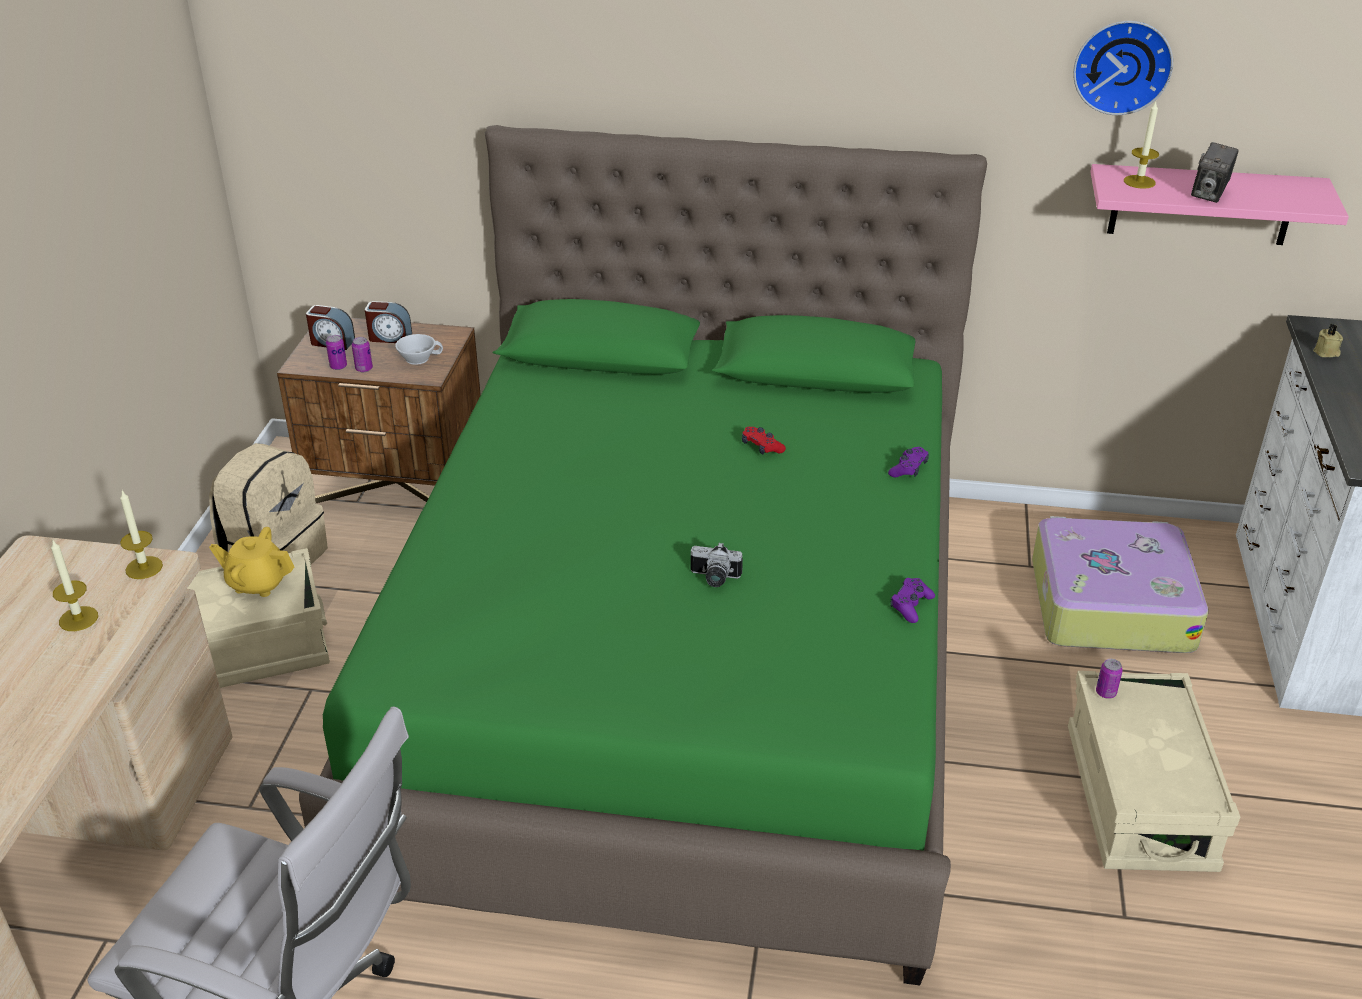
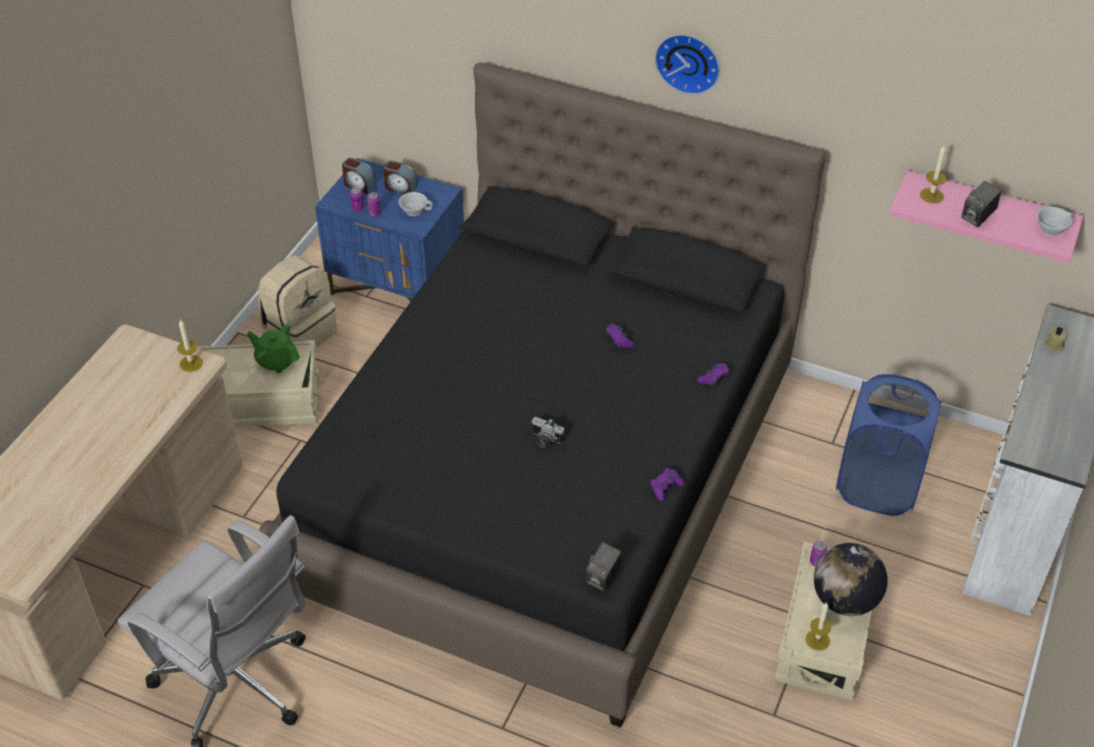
camera: 15 degrees right, 10 degrees up
candle [51,541,98,631] -> candle moved to [805,602,831,651]
yellow teapot [209,527,294,597] -> green teapot [247,324,300,373]
brown nightstand [277,318,481,503] -> blue nightstand [315,158,464,302]
green bed [299,125,987,985] -> black bed [259,63,825,728]
red game controller [742,427,786,454] -> purple game controller [606,324,634,348]
suitcase [1032,516,1208,653] -> blue laundry basket [836,374,942,516]
wall clock [1073,21,1173,115] -> wall clock moved to [655,34,720,95]
none -> camera [586,542,622,591]
none -> globe [814,543,888,616]
none -> white cup [1037,207,1073,236]

